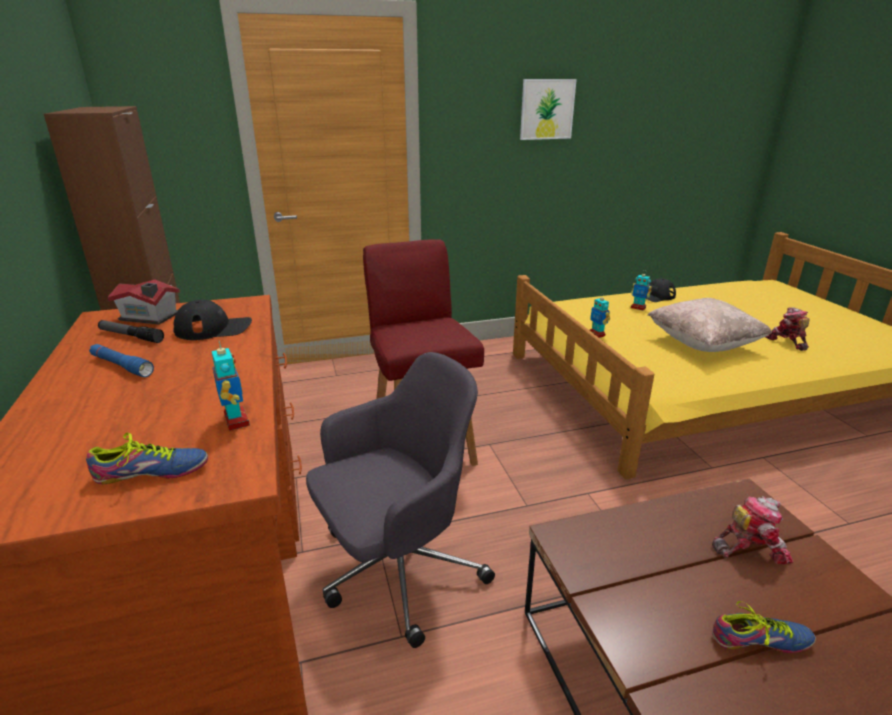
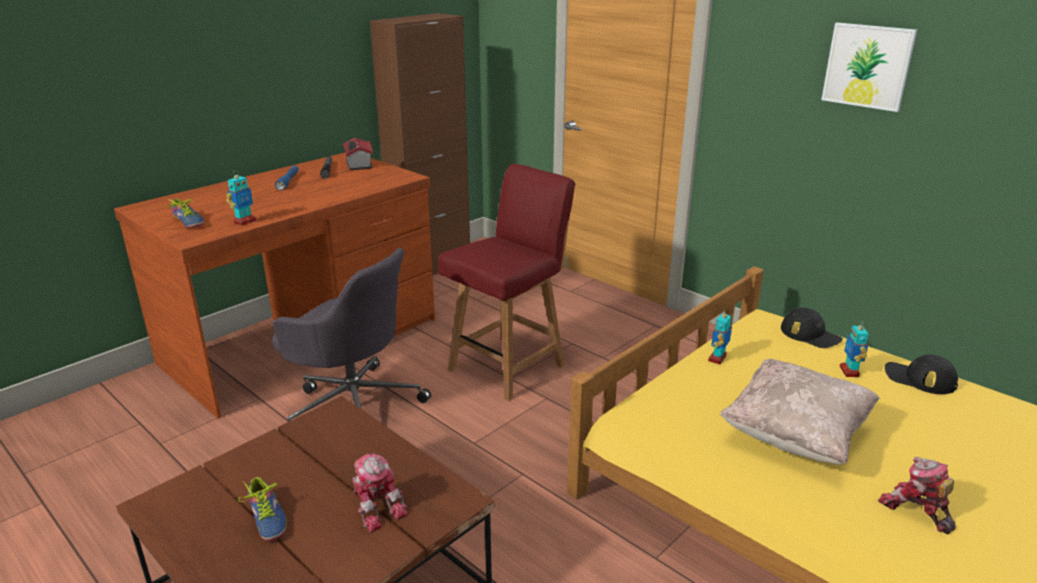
camera: 60 degrees right, 0 degrees up
black cap [173,300,252,340] -> black cap moved to [781,308,843,348]
toy robot [766,307,810,351] -> toy robot turned 75 degrees counterclockwise [878,457,956,534]

